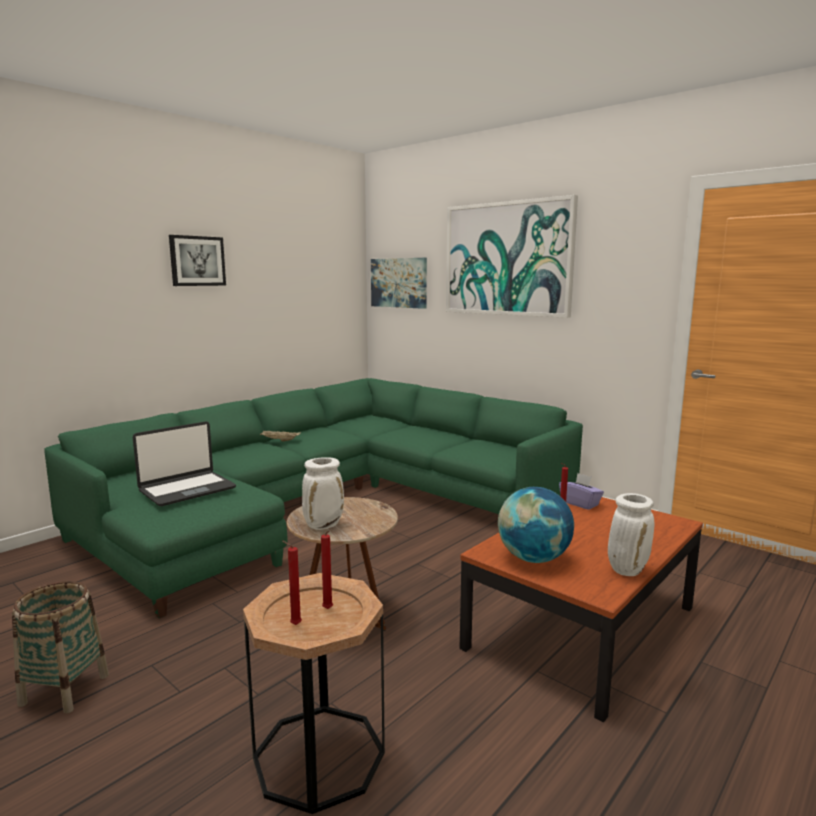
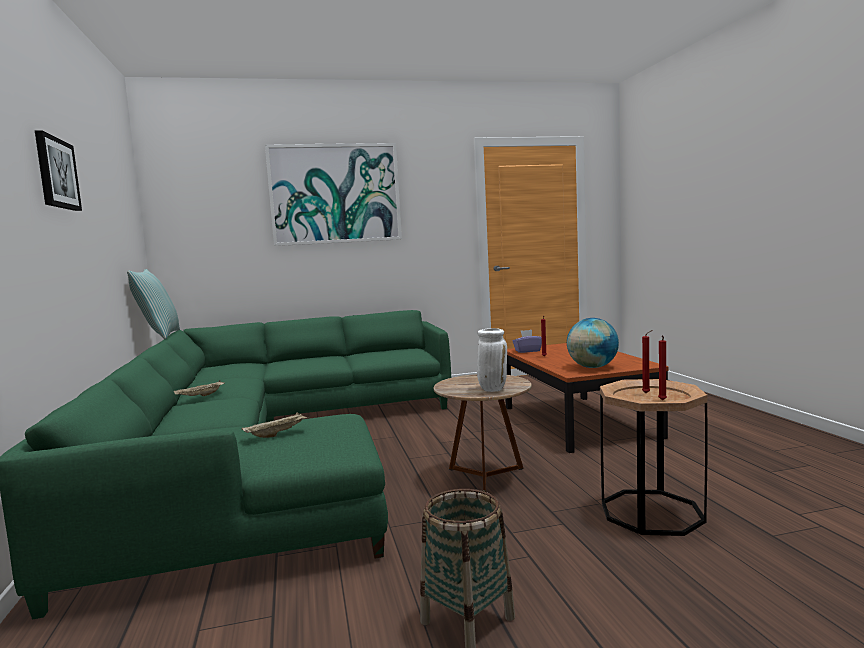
camera: 55 degrees left, 5 degrees down
laptop [133,421,236,506] -> beige tray [241,412,310,438]
picture [371,258,427,309] -> none
white vase [608,493,654,576] -> none
none -> pillow [127,269,180,339]

